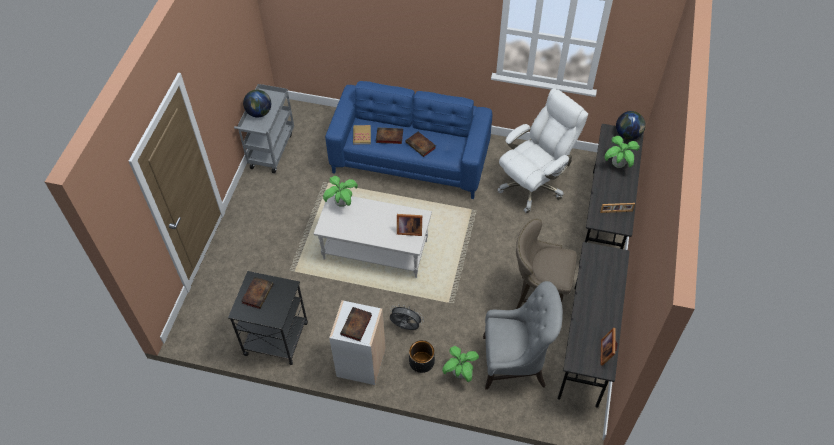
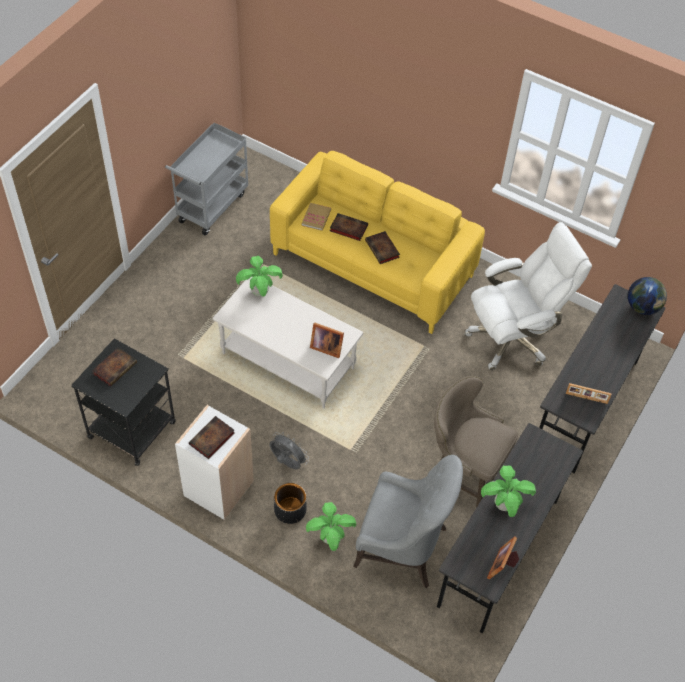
camera: 15 degrees right, 0 degrees up
globe [243,90,271,117] -> none
blue sofa [325,81,492,199] -> yellow sofa [270,151,485,334]
potted plant [604,136,640,168] -> potted plant moved to [481,465,536,517]

